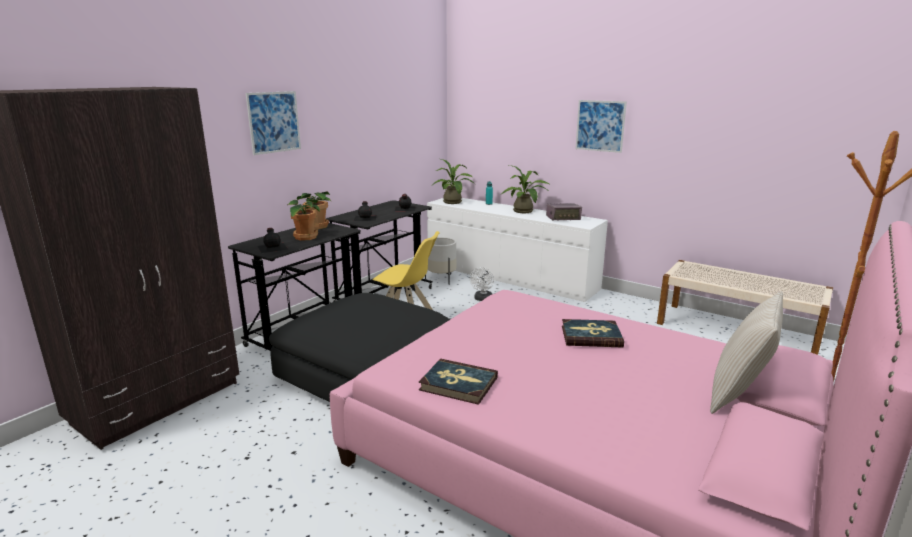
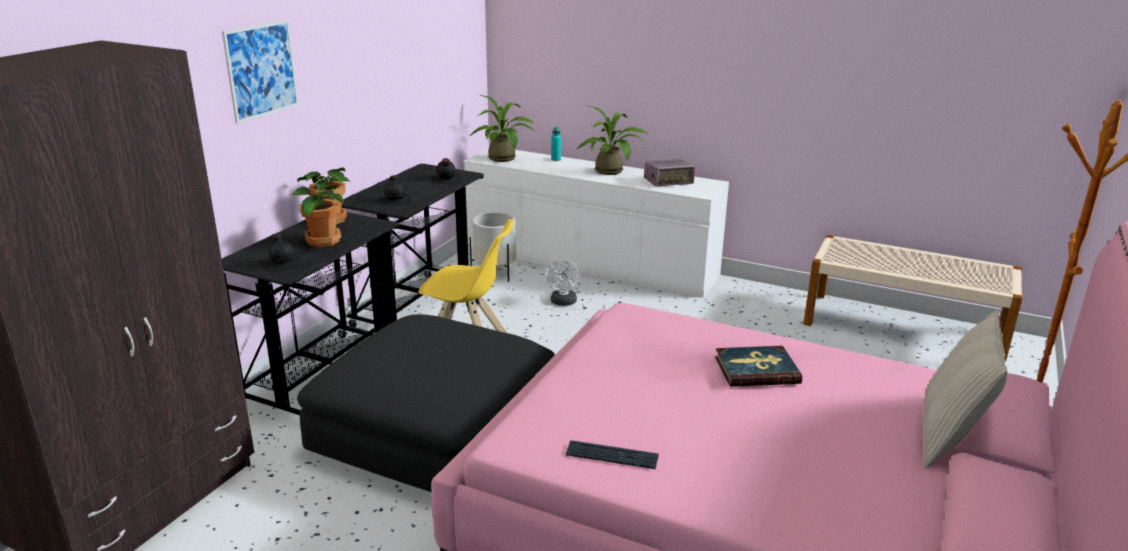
camera: 10 degrees left, 5 degrees up
book [419,359,498,405] -> keyboard [565,440,659,469]
picture [575,100,627,153] -> none

